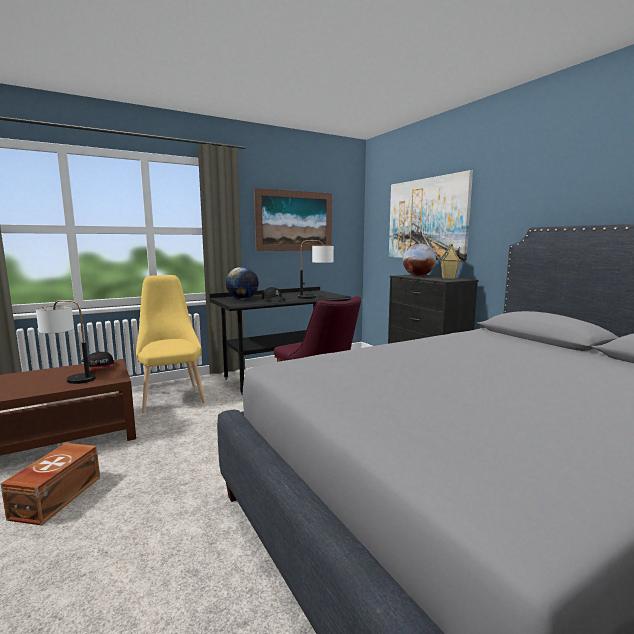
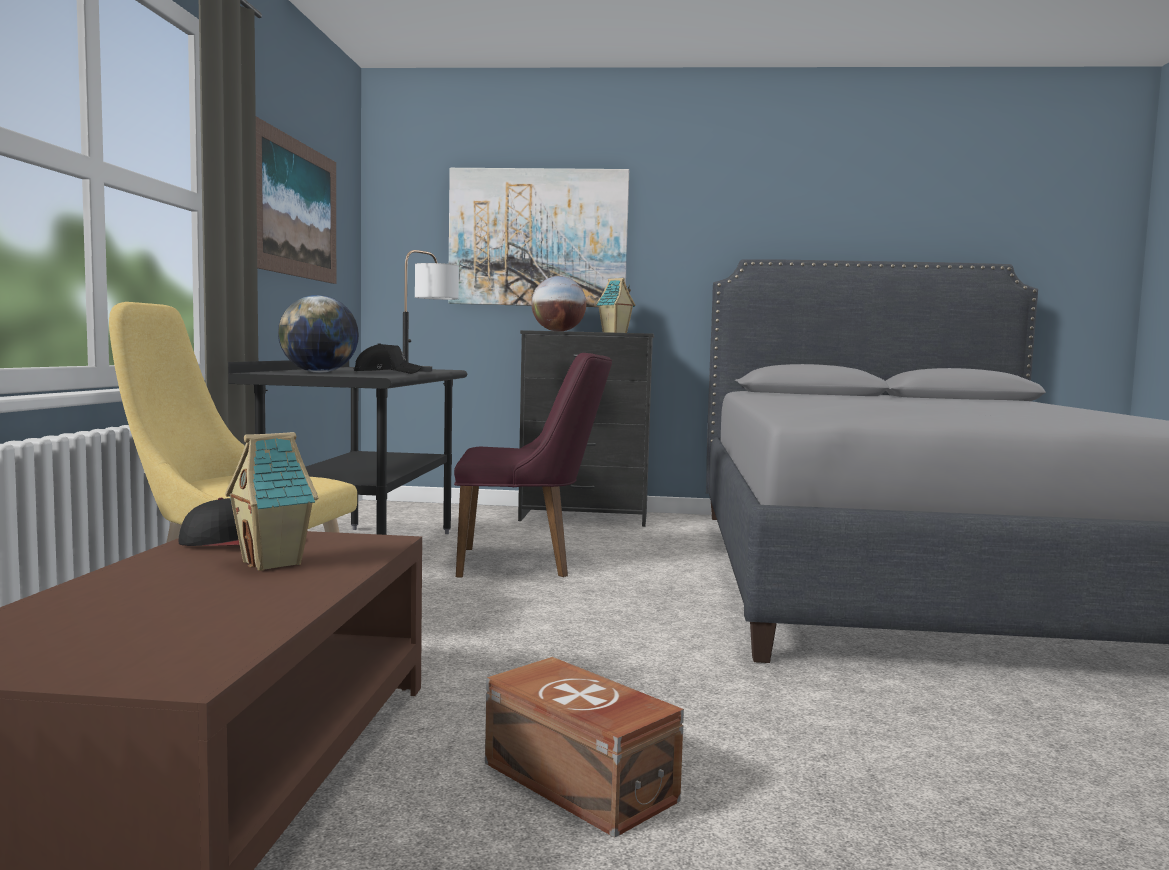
camera: 55 degrees left, 5 degrees down
table lamp [36,300,96,384] -> toy house [225,432,318,571]

